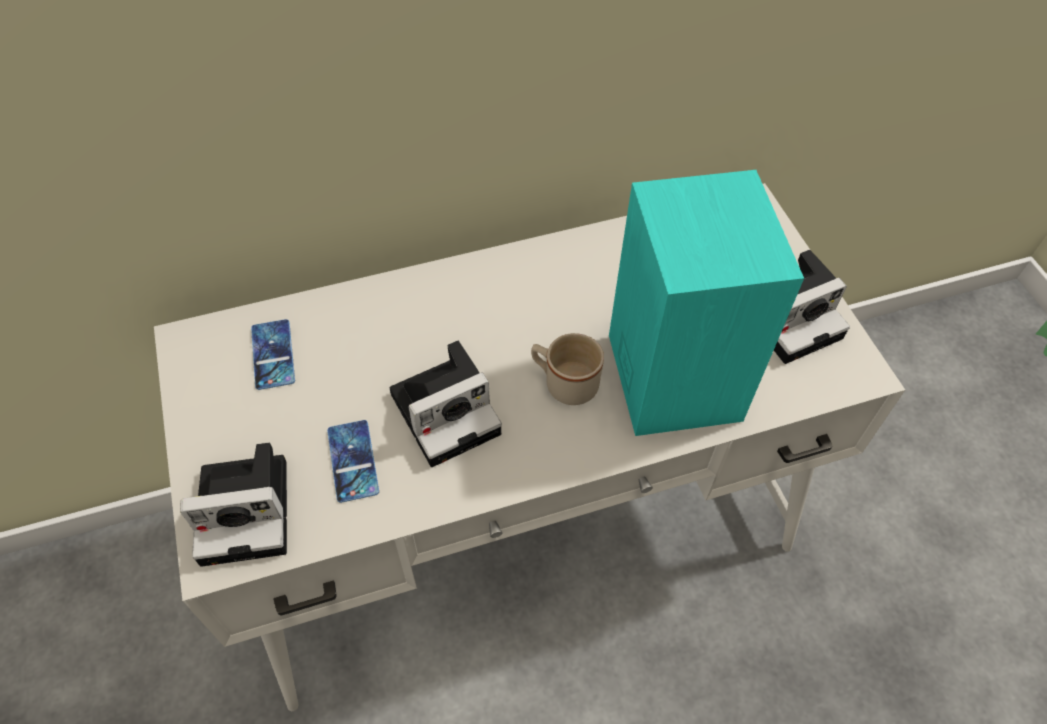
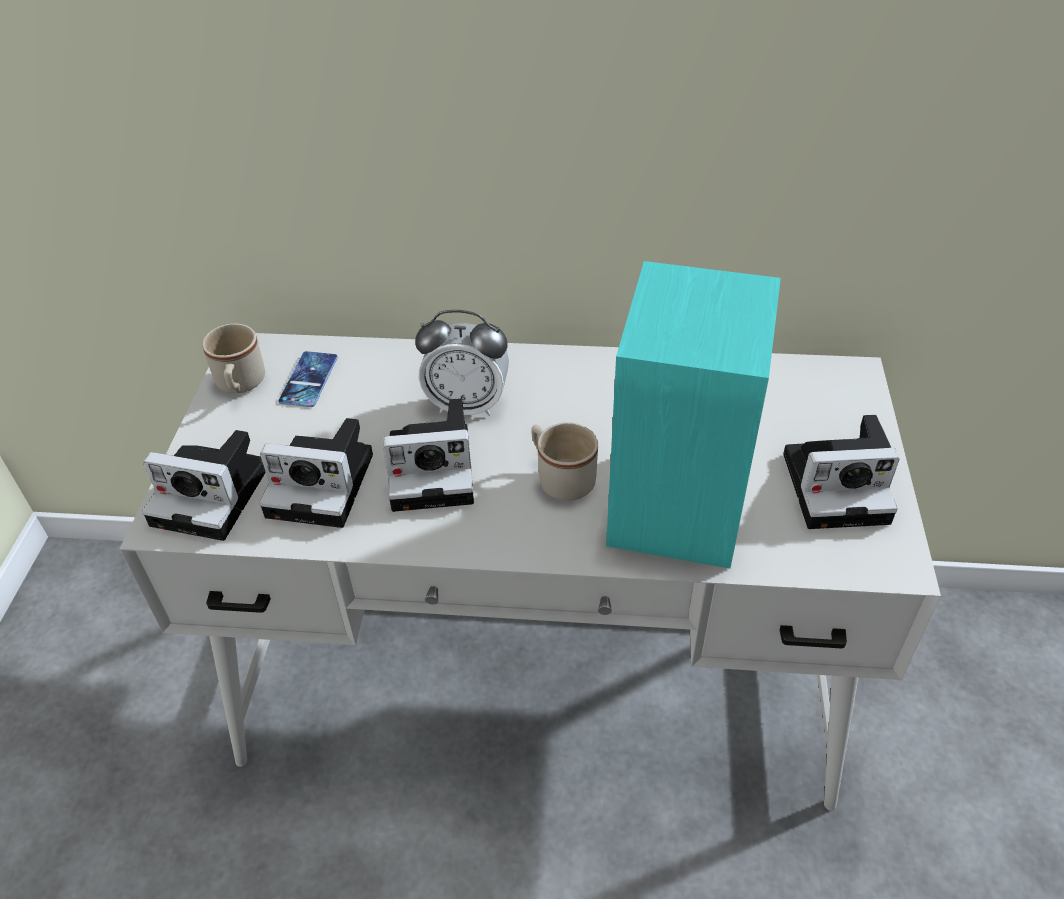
camera: 25 degrees right, 10 degrees down
phone [327,420,379,503] -> camera [259,418,373,528]
none -> beige mug [202,324,265,393]
none -> alarm clock [415,310,509,416]

